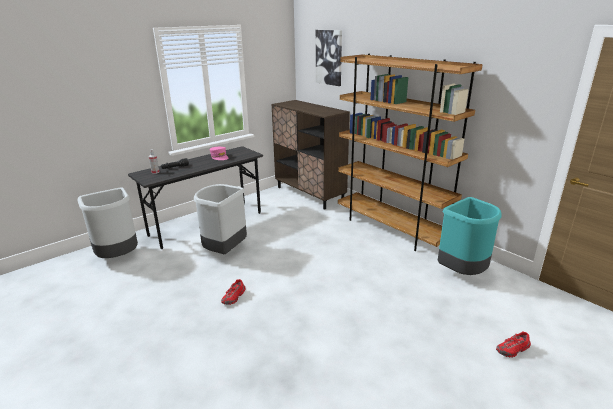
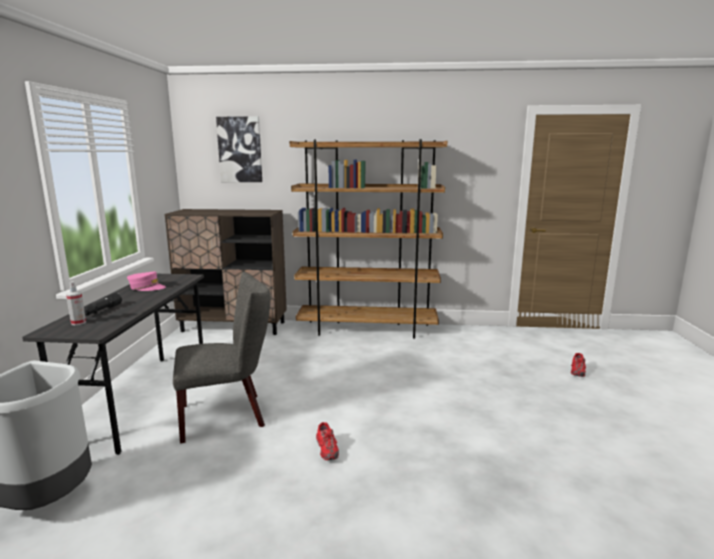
camera: 45 degrees left, 10 degrees down
grey trash can [194,184,247,254] -> grey chair [173,272,271,444]
turquoise trash can [438,197,502,275] -> none

